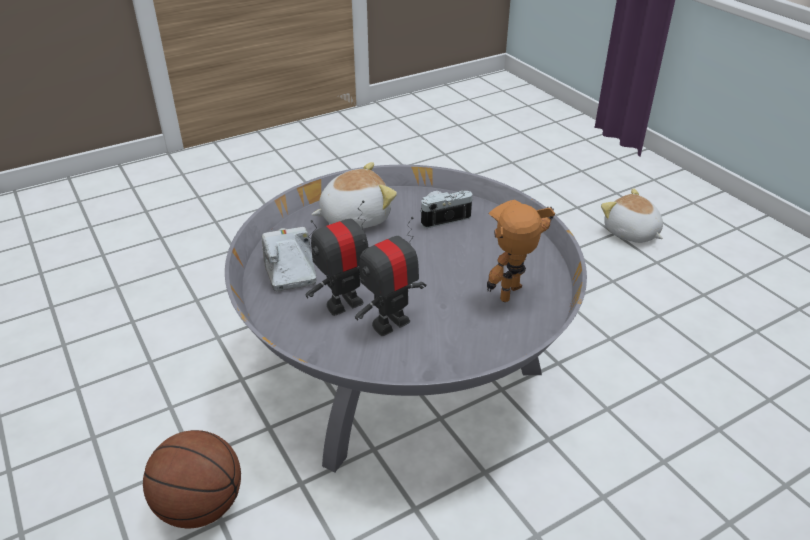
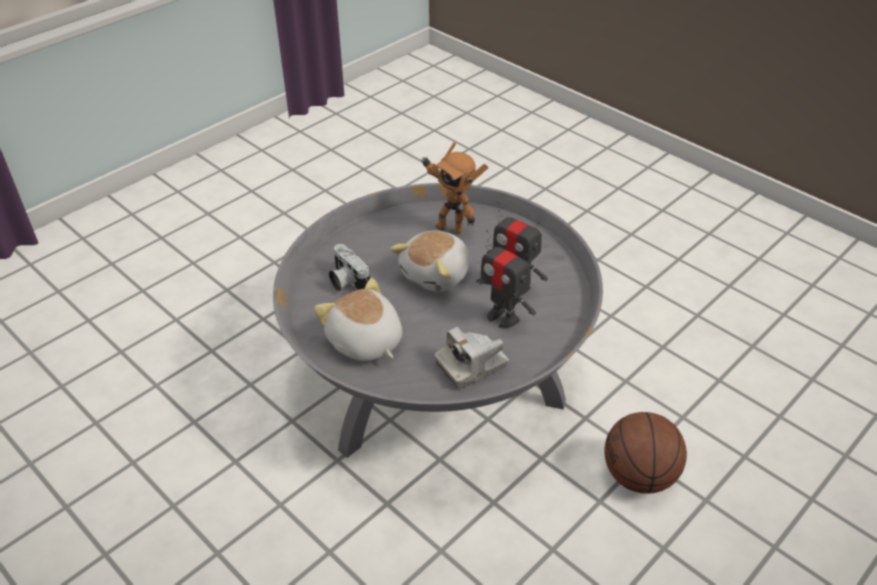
camera: 105 degrees left, 5 degrees up
plush toy [601,188,663,243] -> plush toy moved to [390,231,471,292]

